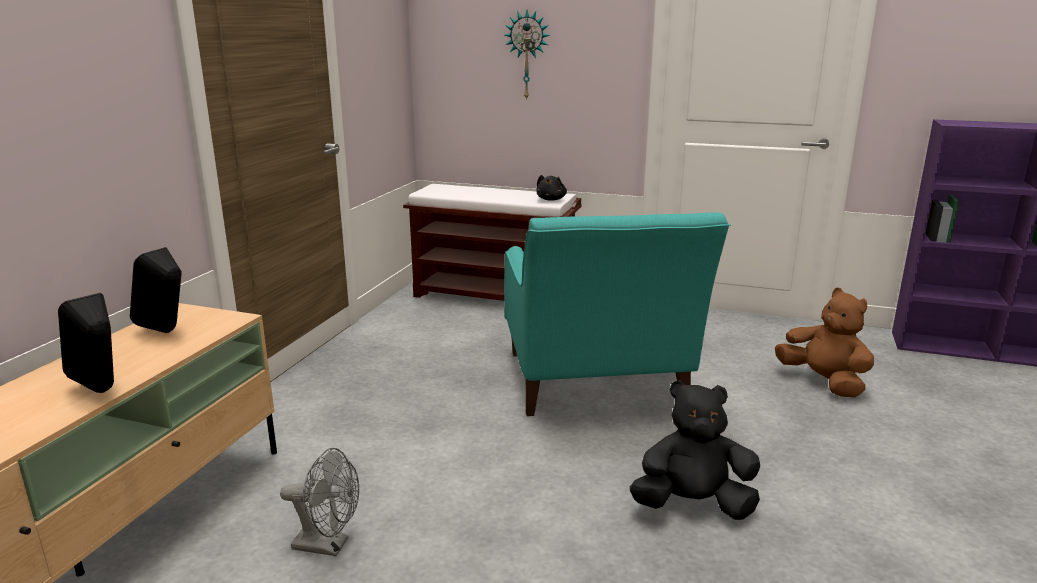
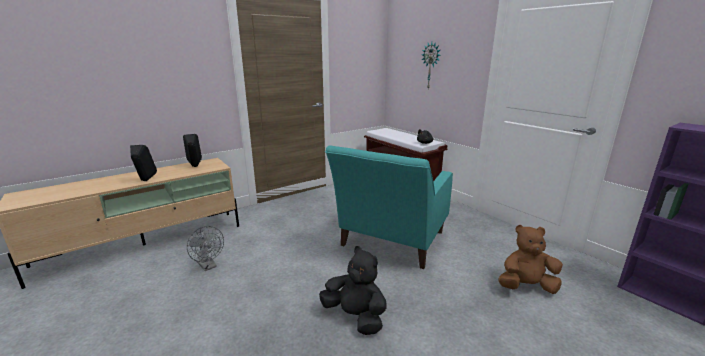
camera: 35 degrees right, 0 degrees up
brown plush toy [775,288,874,397] -> brown plush toy turned 90 degrees counterclockwise [498,225,563,294]

